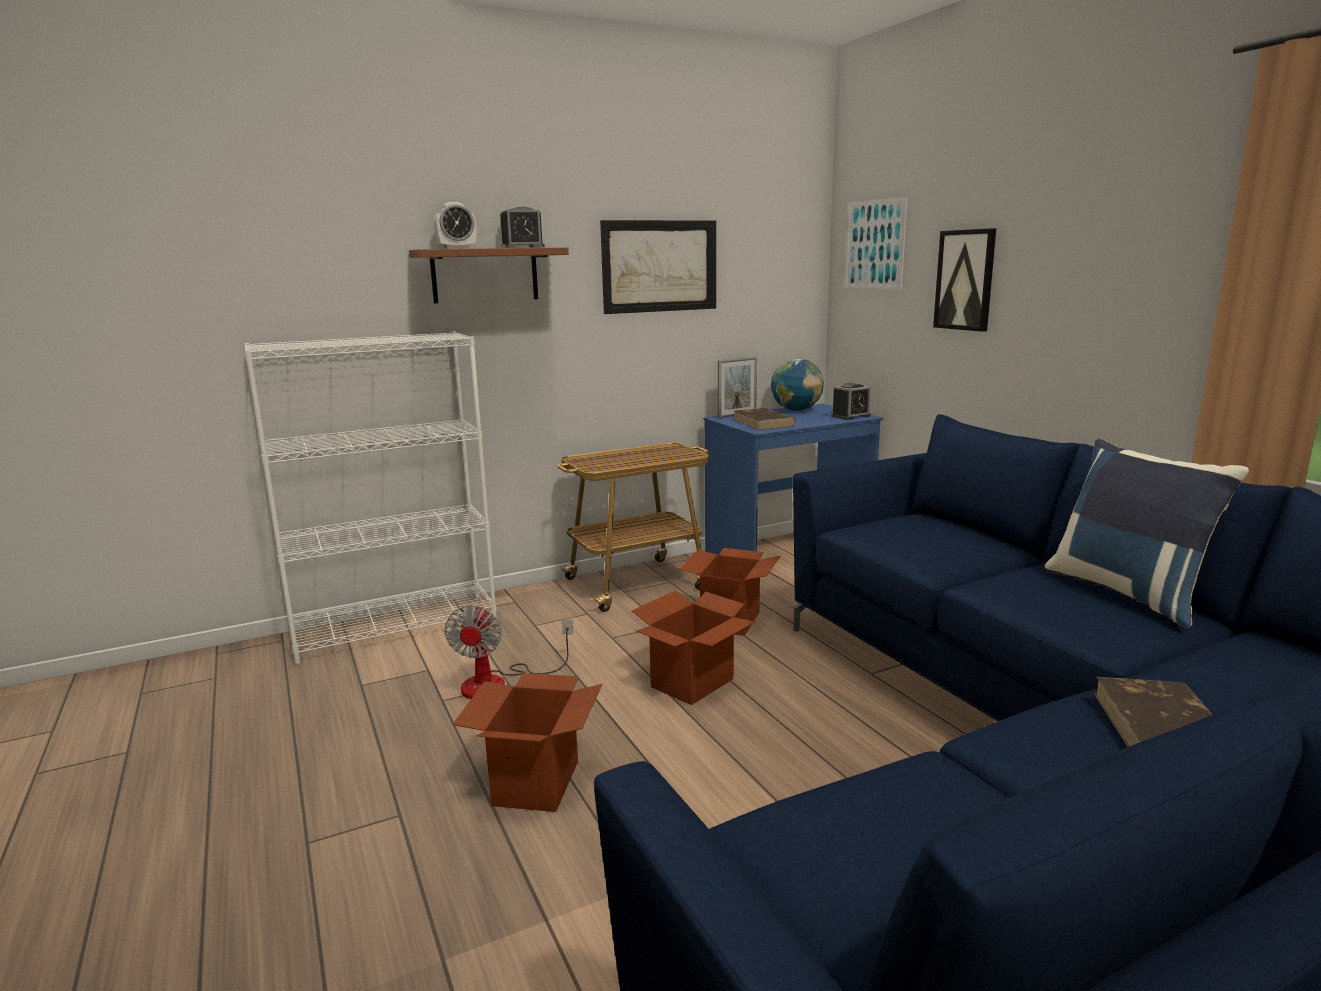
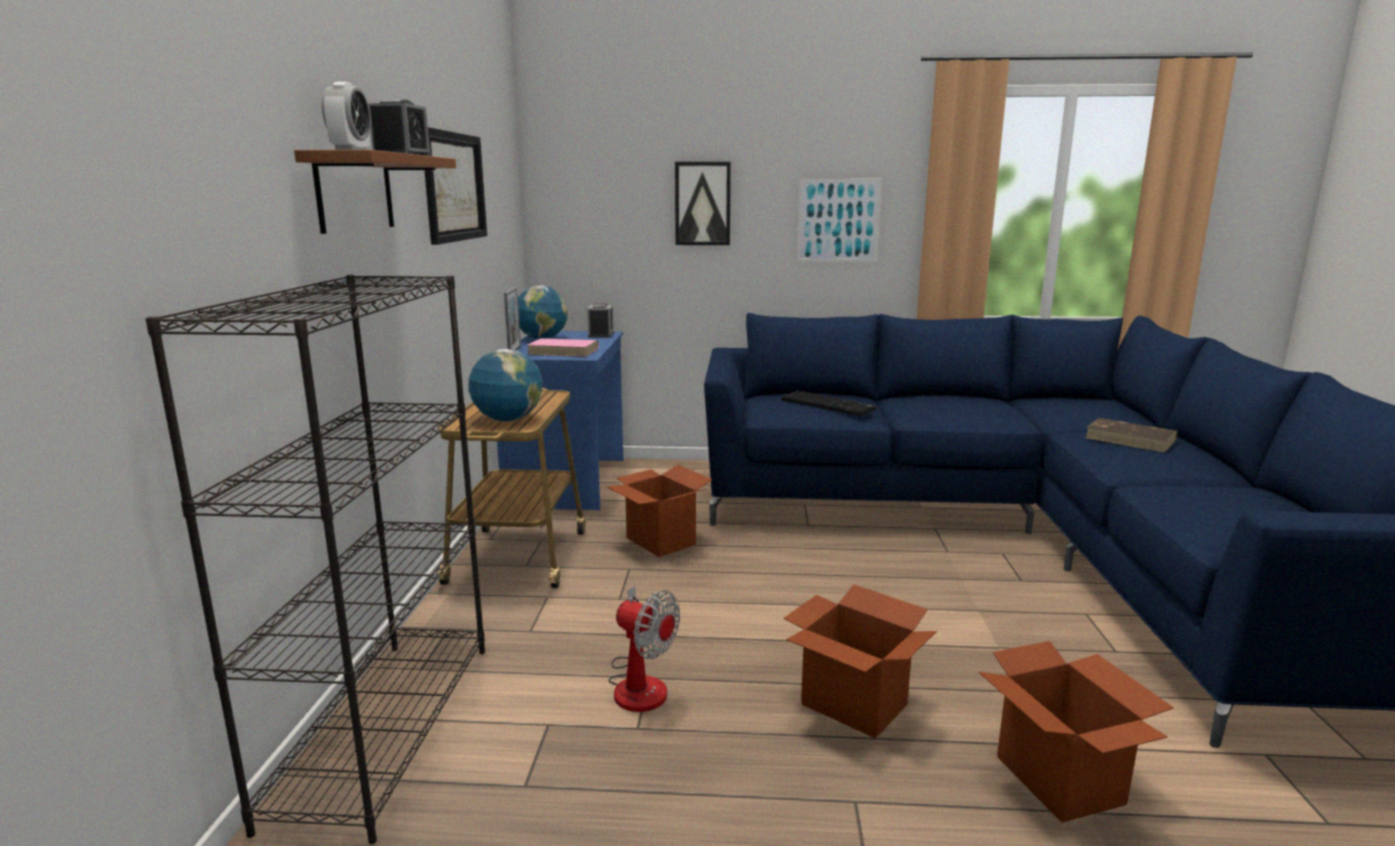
camera: 60 degrees left, 0 degrees up
white bookcase [244,331,497,664] -> black bookcase [145,275,485,844]
cardboard box [631,590,755,705] -> cardboard box moved to [979,641,1174,823]
brown book [733,408,796,430] -> pink book [527,338,599,357]
picture [844,197,908,290] -> picture moved to [797,179,882,262]
blue pillow [1044,439,1249,628] -> none
none -> globe [469,349,542,421]
none -> keyboard [781,390,876,416]

